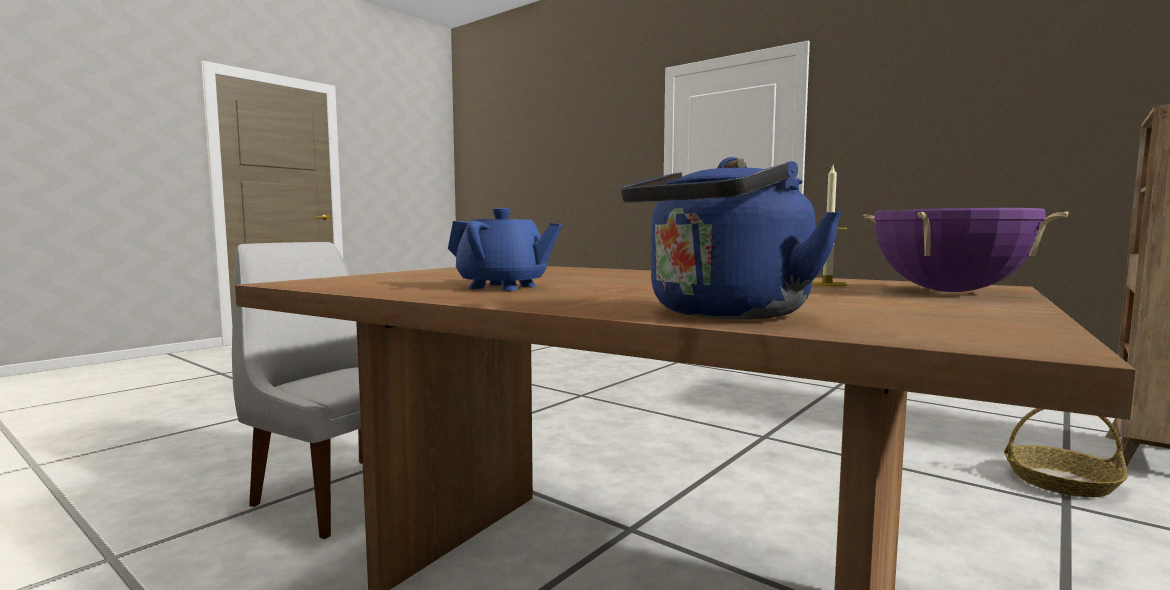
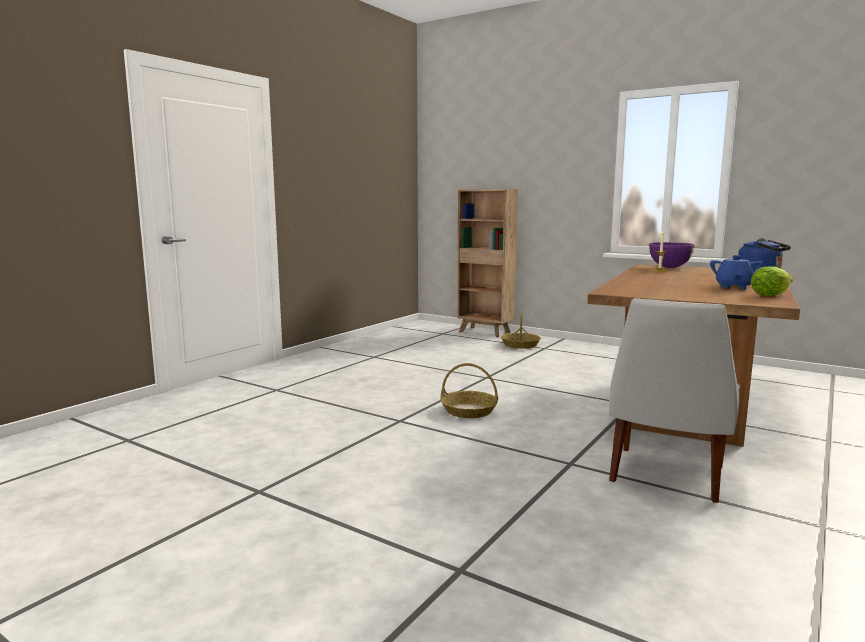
camera: 95 degrees left, 5 degrees up
none -> basket [440,363,498,418]
none -> lettuce [751,267,793,296]

